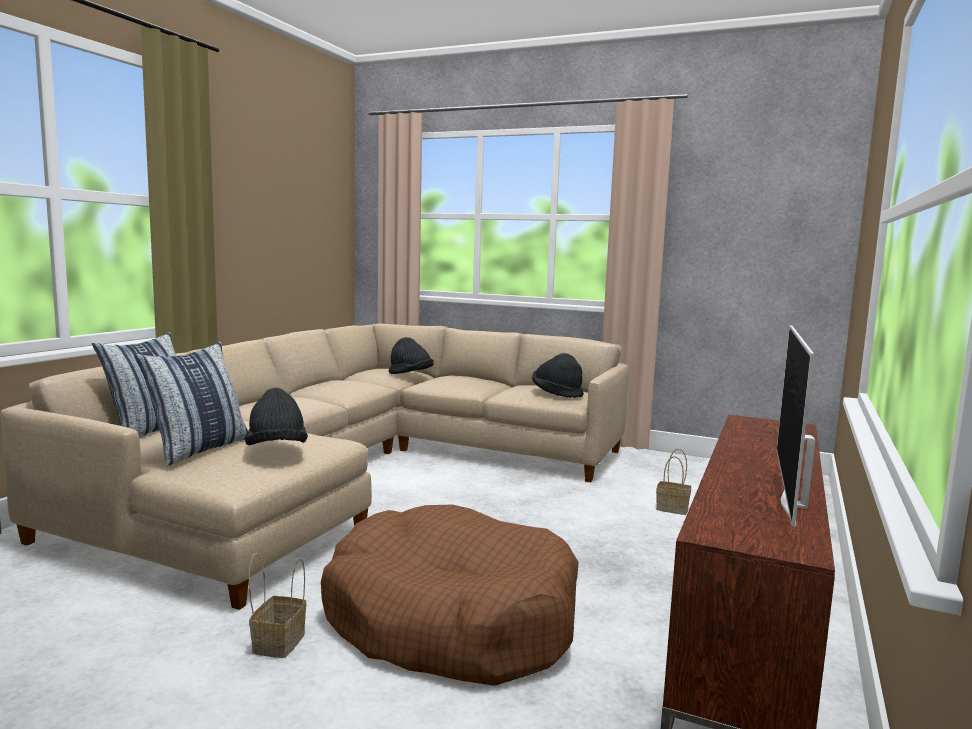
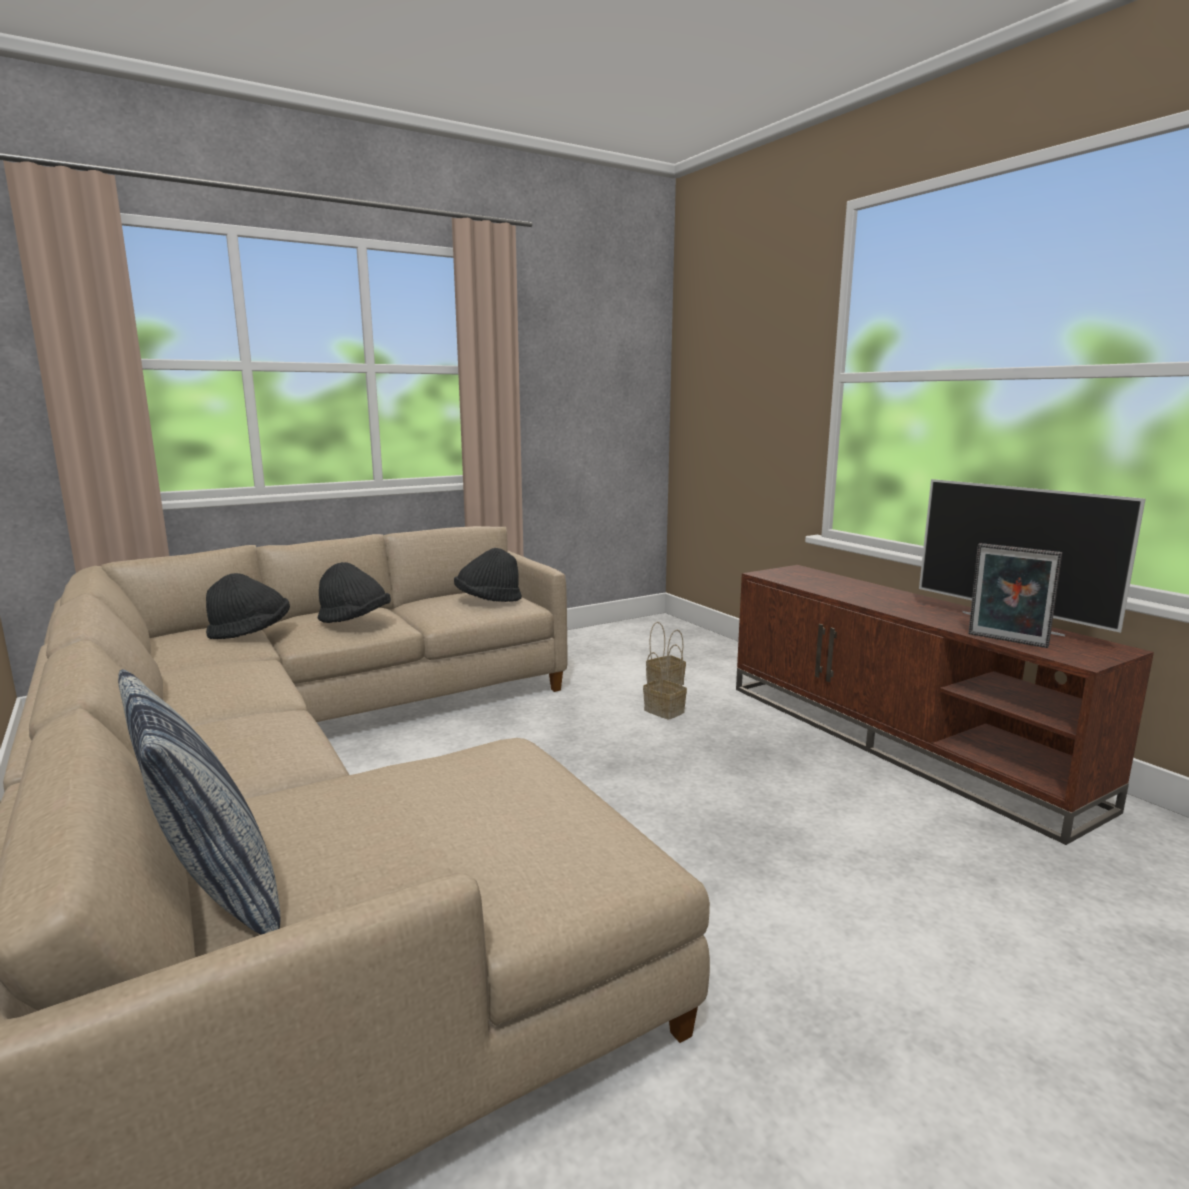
camera: 55 degrees left, 5 degrees up
pillow [134,342,248,466] -> none
black hat [245,388,308,445] -> black hat moved to [318,562,391,623]
basket [249,553,306,658] -> basket moved to [643,644,687,720]
brown dog bed [321,505,579,686] -> none
none -> picture frame [969,543,1062,648]

